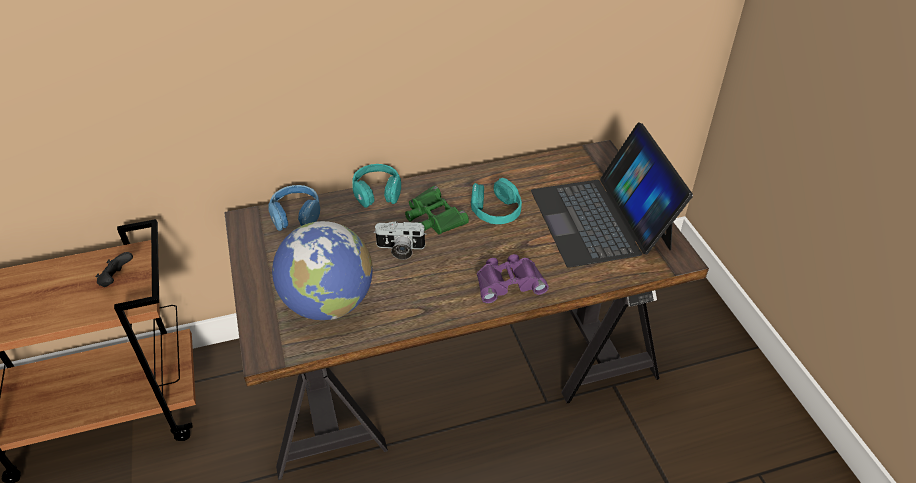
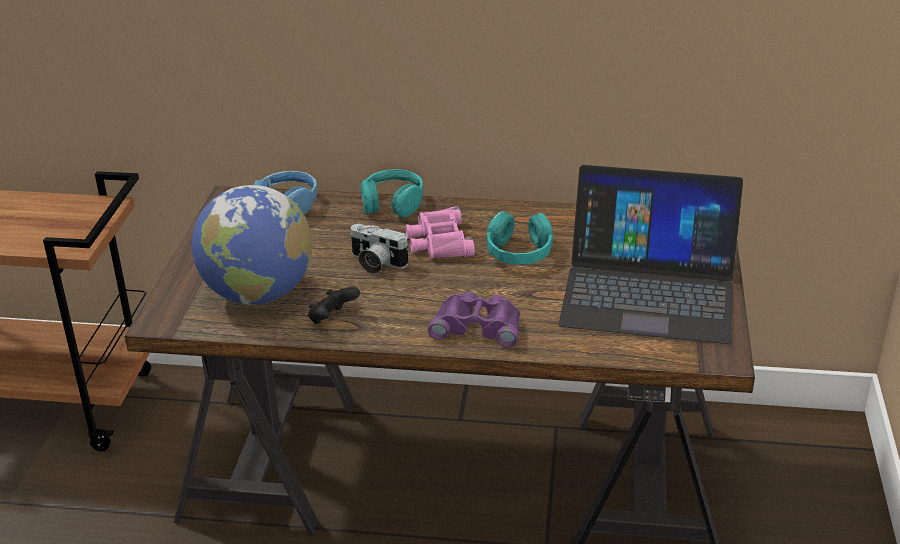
camera: 25 degrees right, 10 degrees down
black game controller [96,252,133,287] -> black game controller moved to [308,286,360,324]
green binoculars [405,186,469,234] -> pink binoculars [405,206,475,259]
laptop [531,122,693,268] -> laptop turned 90 degrees counterclockwise [558,165,743,344]

